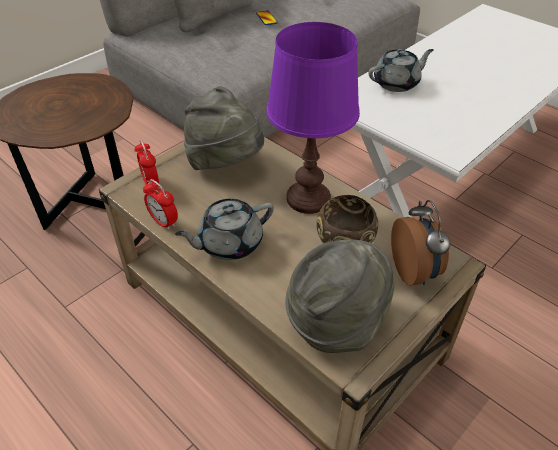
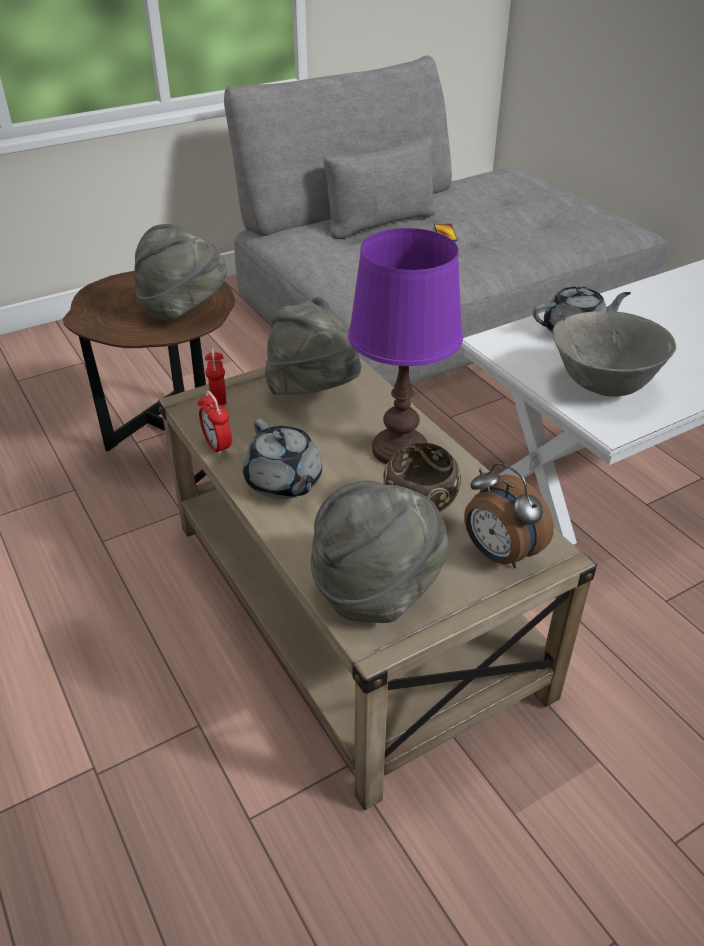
camera: 15 degrees right, 5 degrees down
grey teapot [175,199,274,260] -> grey teapot turned 105 degrees counterclockwise [243,419,322,499]
alarm clock [391,200,450,286] -> alarm clock turned 135 degrees clockwise [464,463,554,569]
none -> grey hat [134,224,227,321]
none -> grey bowl [553,311,676,397]

